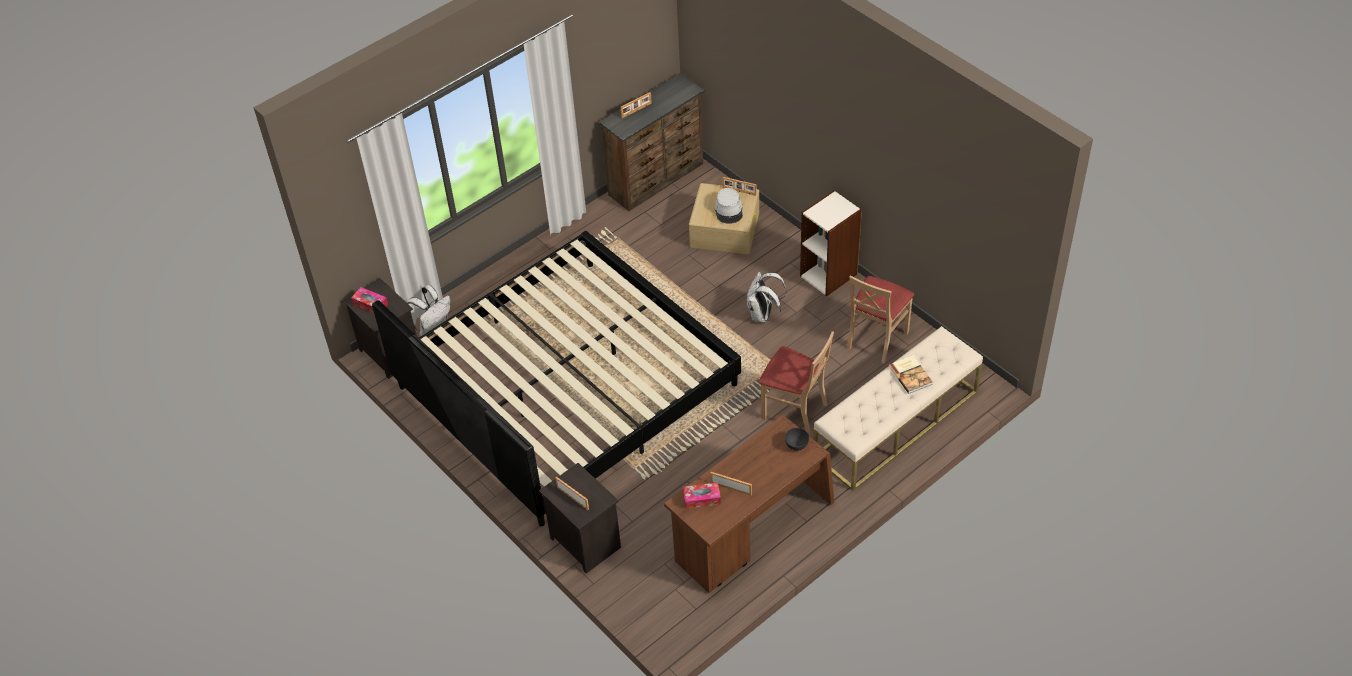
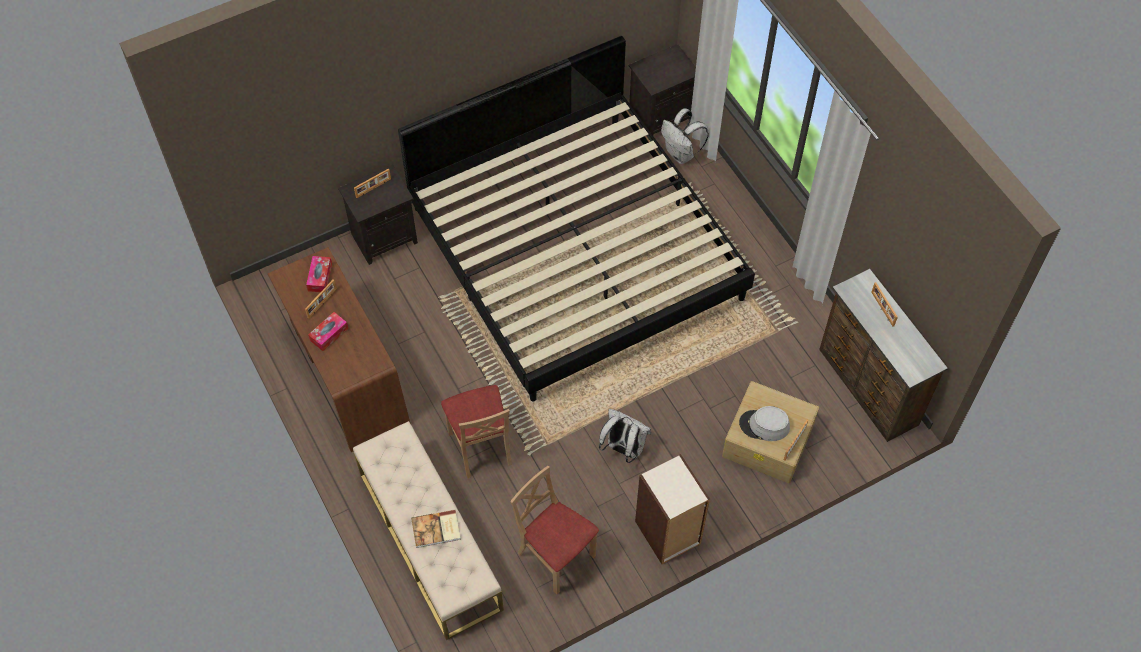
camera: 100 degrees right, 10 degrees up
tissue box [351,287,388,313] -> tissue box moved to [308,312,349,351]
beige chair [759,331,834,434] -> beige chair turned 60 degrees counterclockwise [441,385,512,478]
grey bowl [785,428,809,451] -> none

